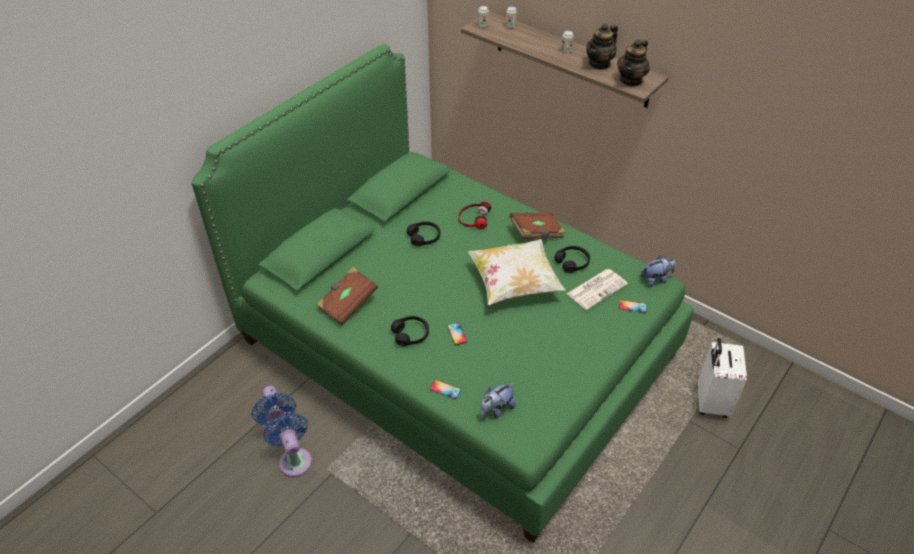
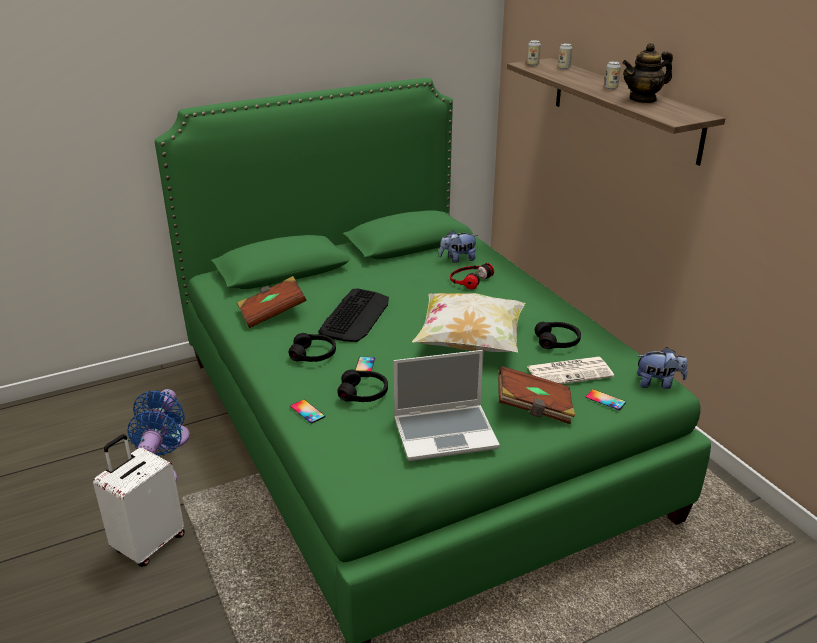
camera: 25 degrees right, 15 degrees down
black headphones [407,221,440,247] -> black headphones moved to [337,369,388,402]
plush toy [480,383,516,418] -> plush toy moved to [439,230,478,263]
brown book [509,213,566,240] -> brown book moved to [498,366,575,424]
teapot [617,39,650,87] -> none
white suitcase [698,338,747,418] -> white suitcase moved to [93,434,185,567]
none -> keyboard [318,288,389,342]
none -> laptop [394,350,500,461]

